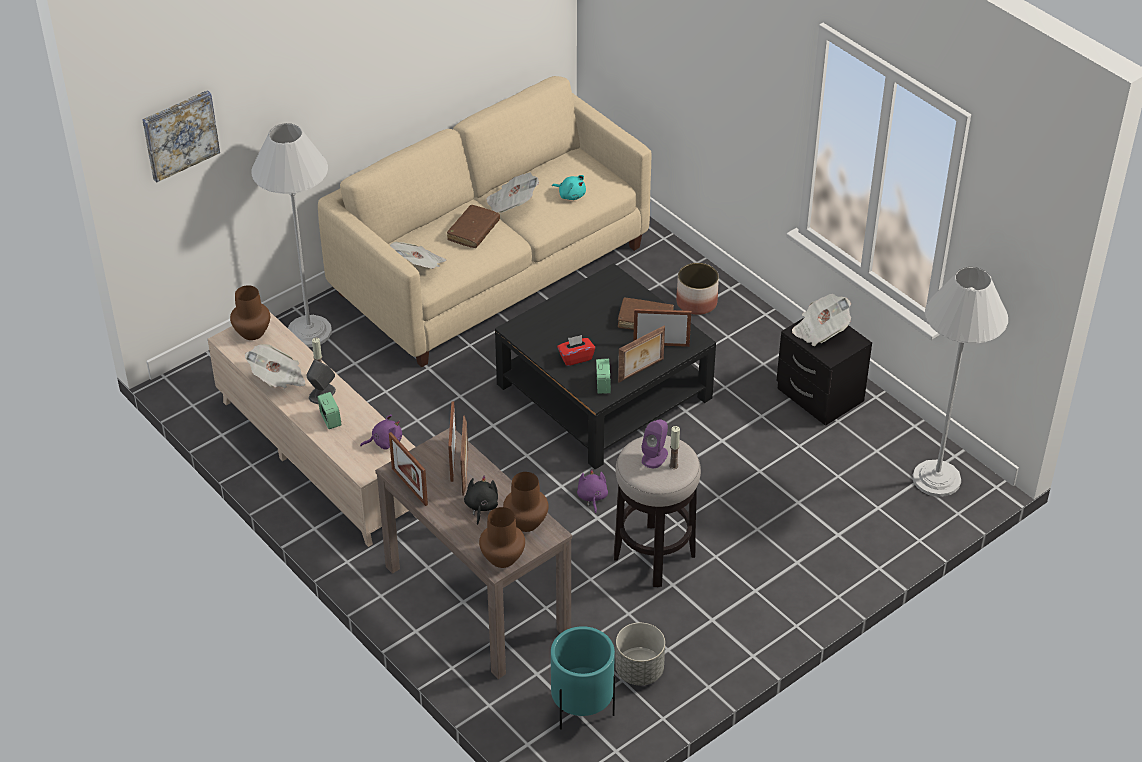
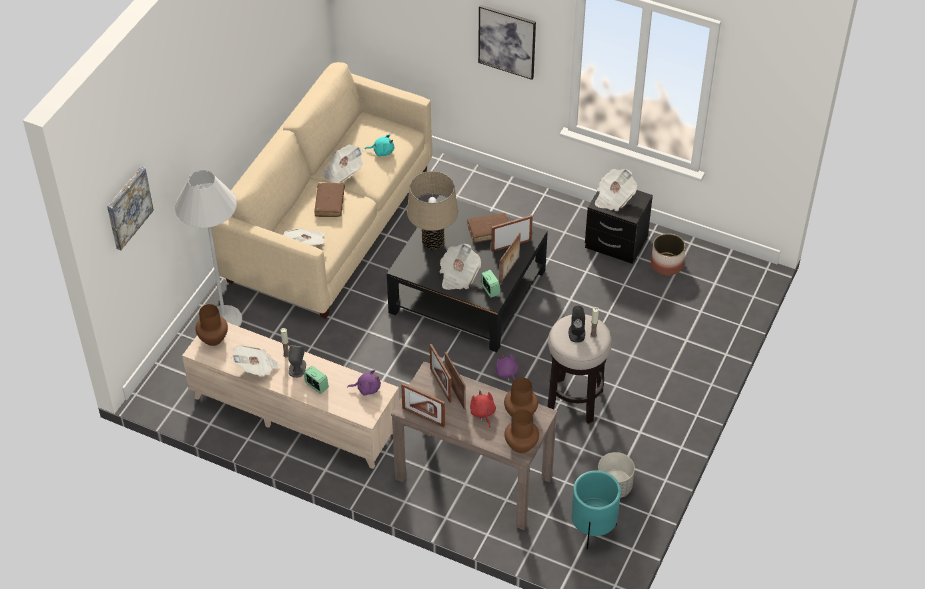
camera: 25 degrees left, 5 degrees up
purple plush toy [360,414,402,450] -> purple plush toy turned 45 degrees clockwise [347,370,381,396]
black plush toy [464,475,498,525] -> red plush toy [470,390,496,428]
red tissue box [557,335,595,366] -> newspaper [440,244,481,290]
purple speaker [641,419,668,468] -> black speaker [569,306,585,343]
planter [676,263,719,315] -> planter moved to [651,233,686,275]
white floor lamp [912,267,1008,497] -> none
none -> beige table lamp [407,171,458,250]
none -> picture [478,5,536,80]

